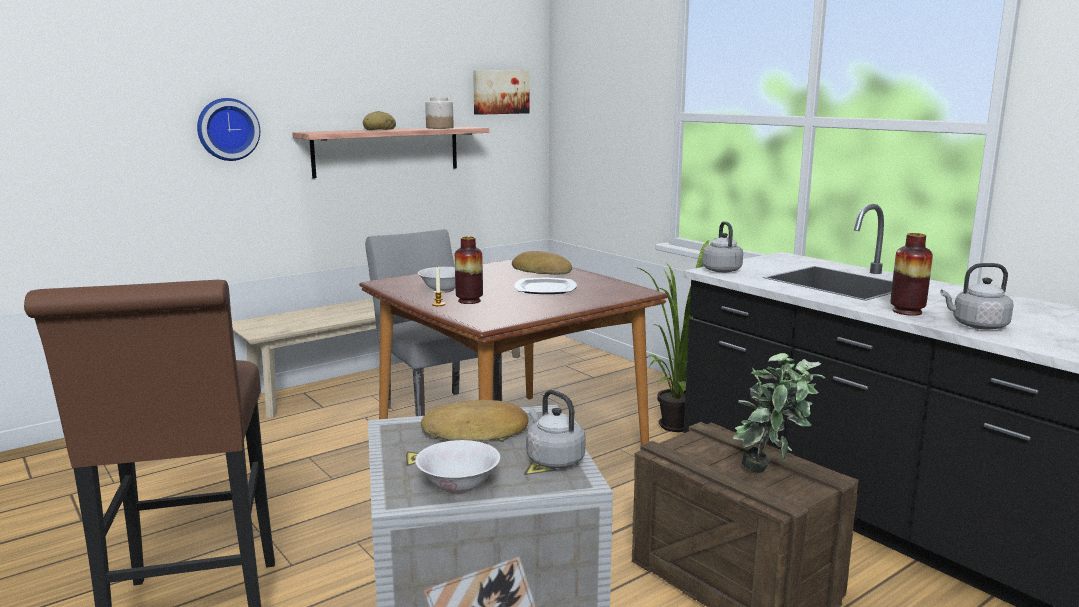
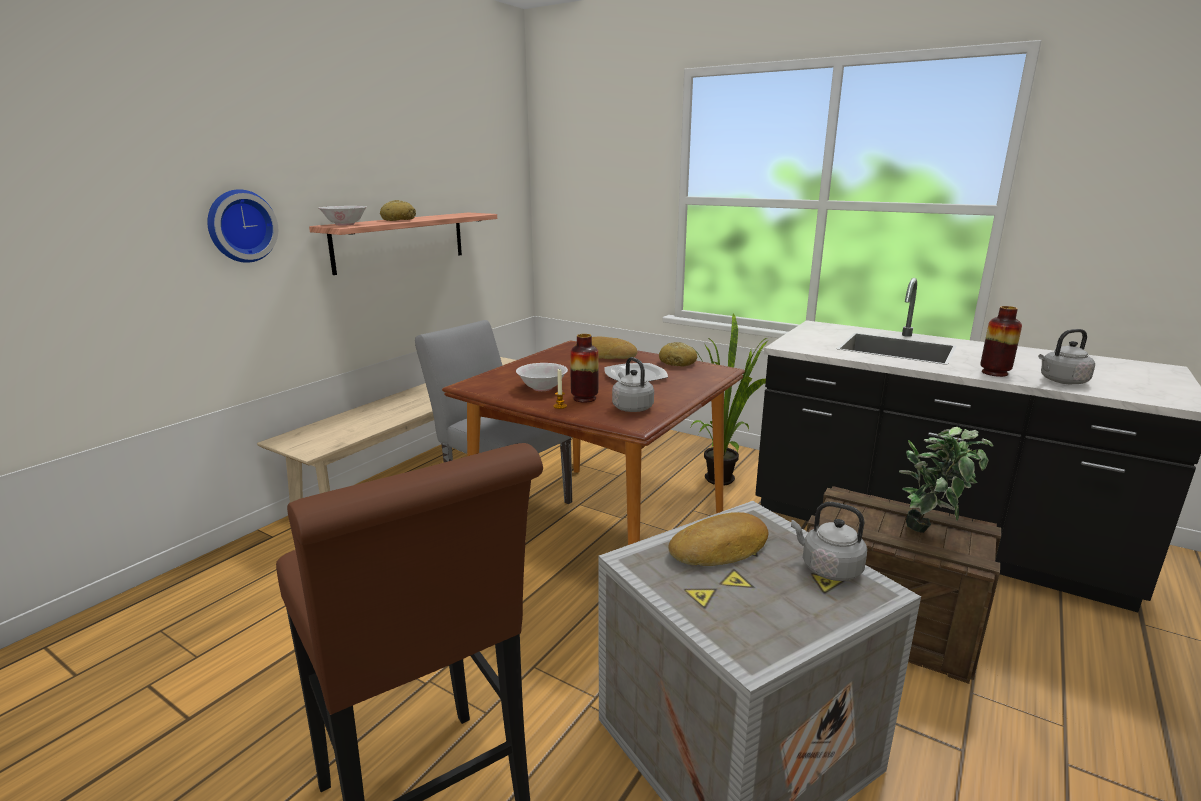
camera: 20 degrees left, 5 degrees up
white bowl [415,440,500,494] -> white bowl moved to [319,206,367,226]
jar [425,97,454,129] -> none
picture [473,70,529,115] -> none
grey kettle [702,221,743,273] -> grey kettle moved to [612,357,654,412]
none -> bread [659,342,697,366]

